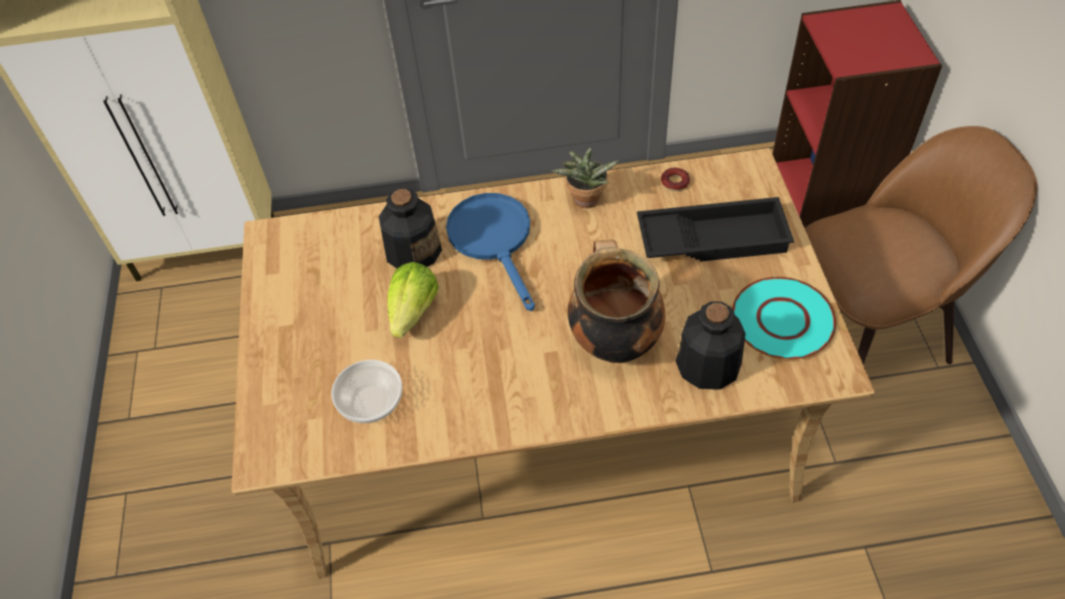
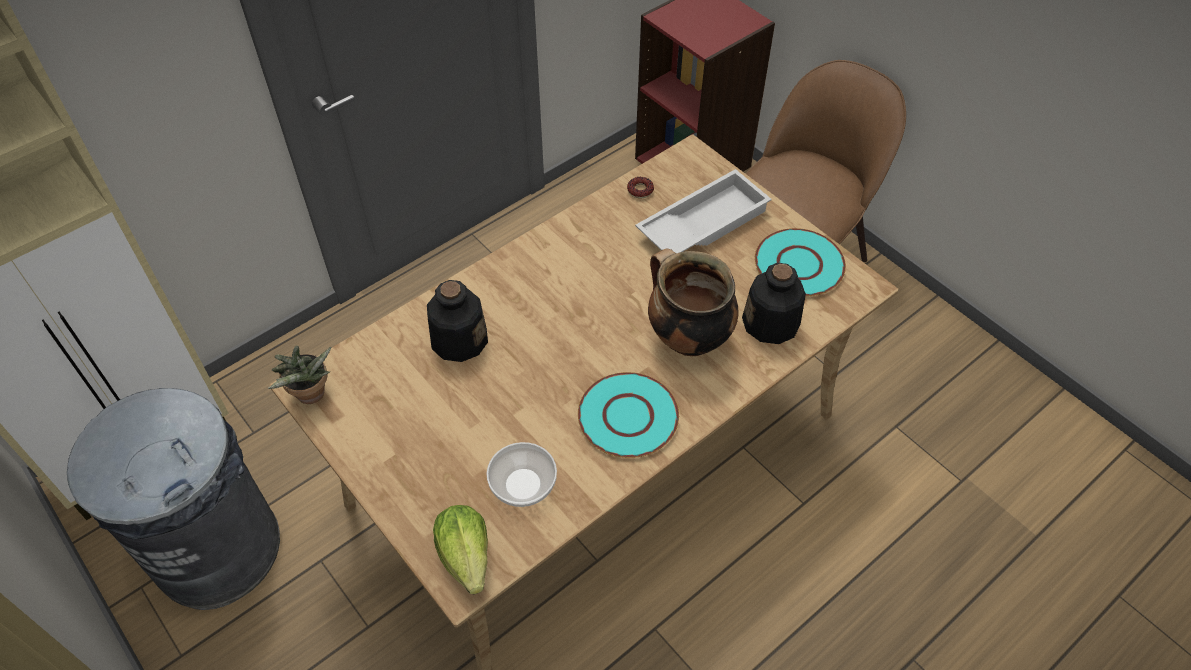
camera: 35 degrees left, 0 degrees up
lettuce [388,262,439,338] -> lettuce moved to [433,505,488,594]
blue frying pan [446,193,535,311] -> none
potted plant [552,148,619,208] -> potted plant moved to [268,345,331,404]
black tray [637,197,794,262] -> white tray [635,169,772,253]
none -> grey trash can [67,388,280,610]
none -> turquoise plate [578,372,679,458]

